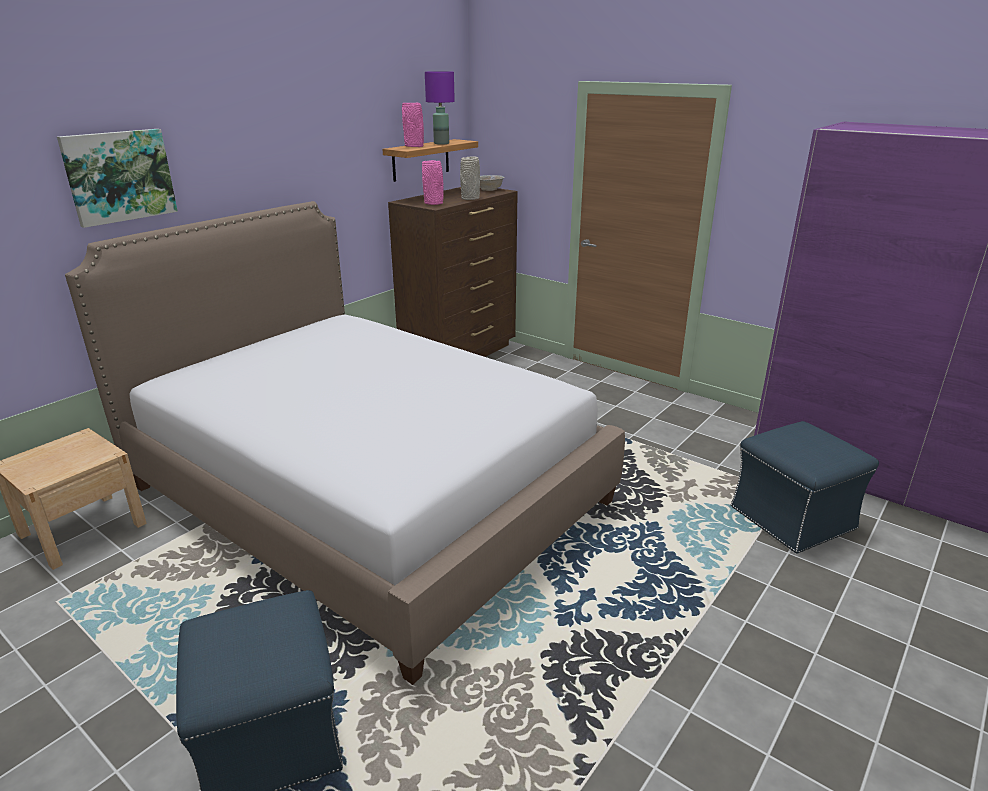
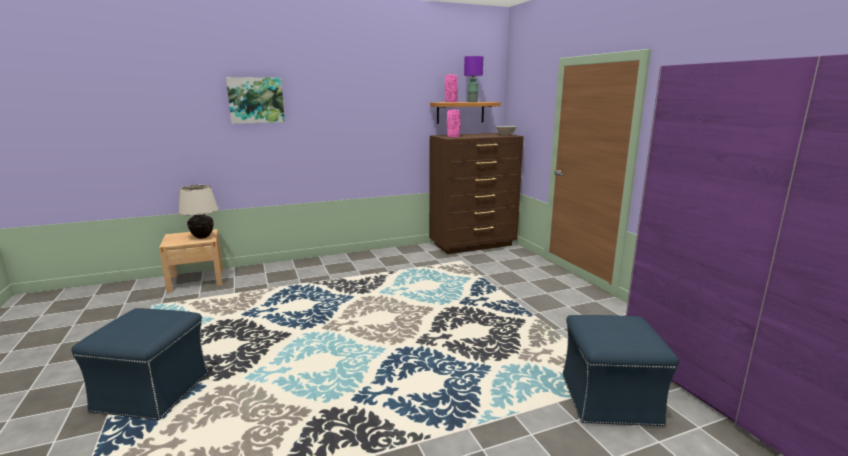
camera: 30 degrees right, 10 degrees down
bed [65,201,625,685] -> none
grey vase [460,156,480,200] -> none
none -> beige table lamp [178,185,219,239]

